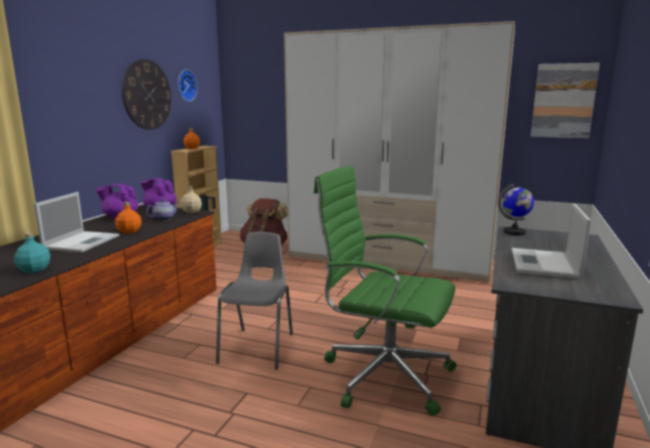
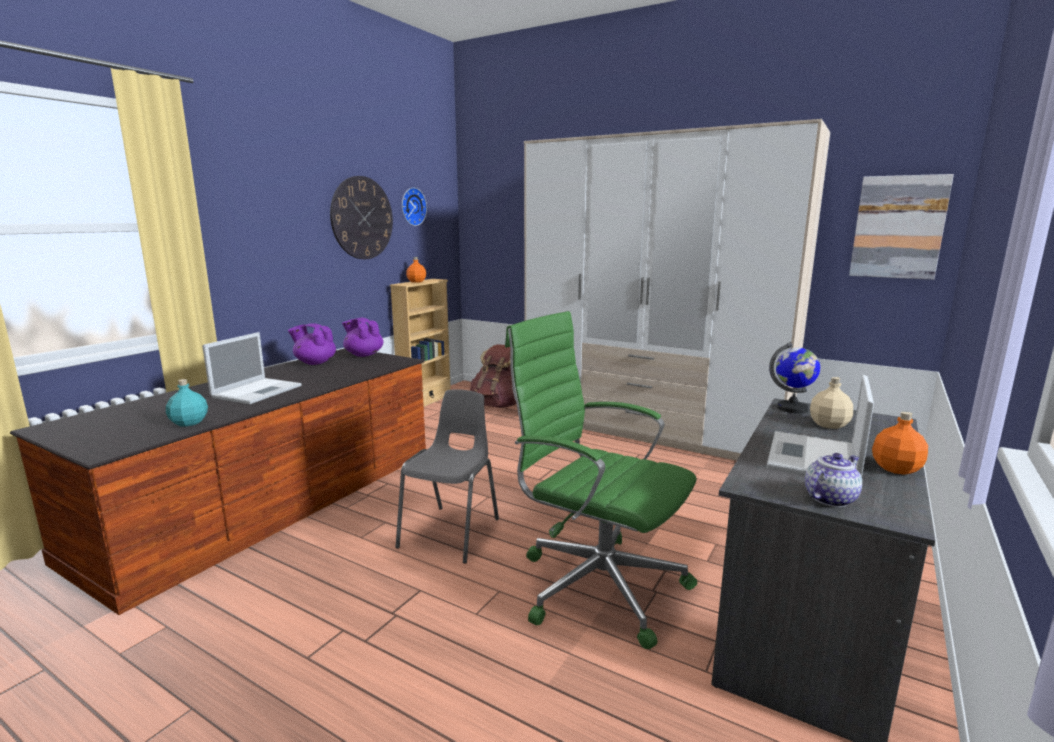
camera: 10 degrees right, 0 degrees up
orange bottle [115,202,142,234] -> orange bottle moved to [872,411,928,475]
teapot [146,199,178,221] -> teapot moved to [805,453,862,507]
beige bottle [181,186,202,213] -> beige bottle moved to [810,377,853,429]

